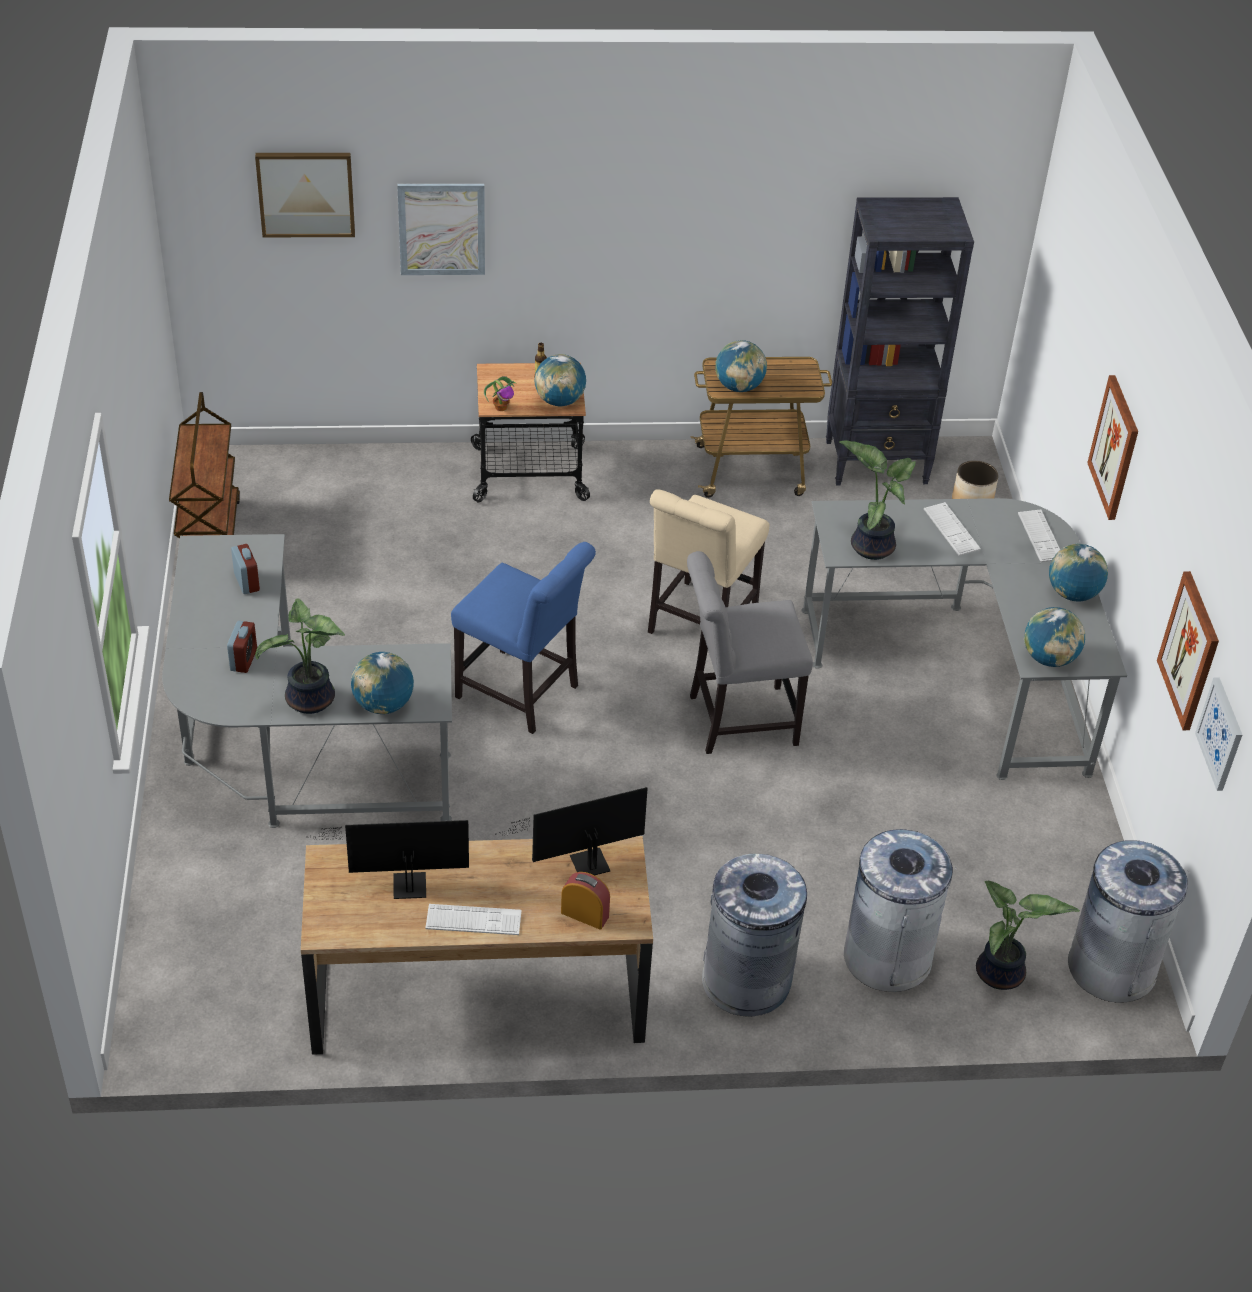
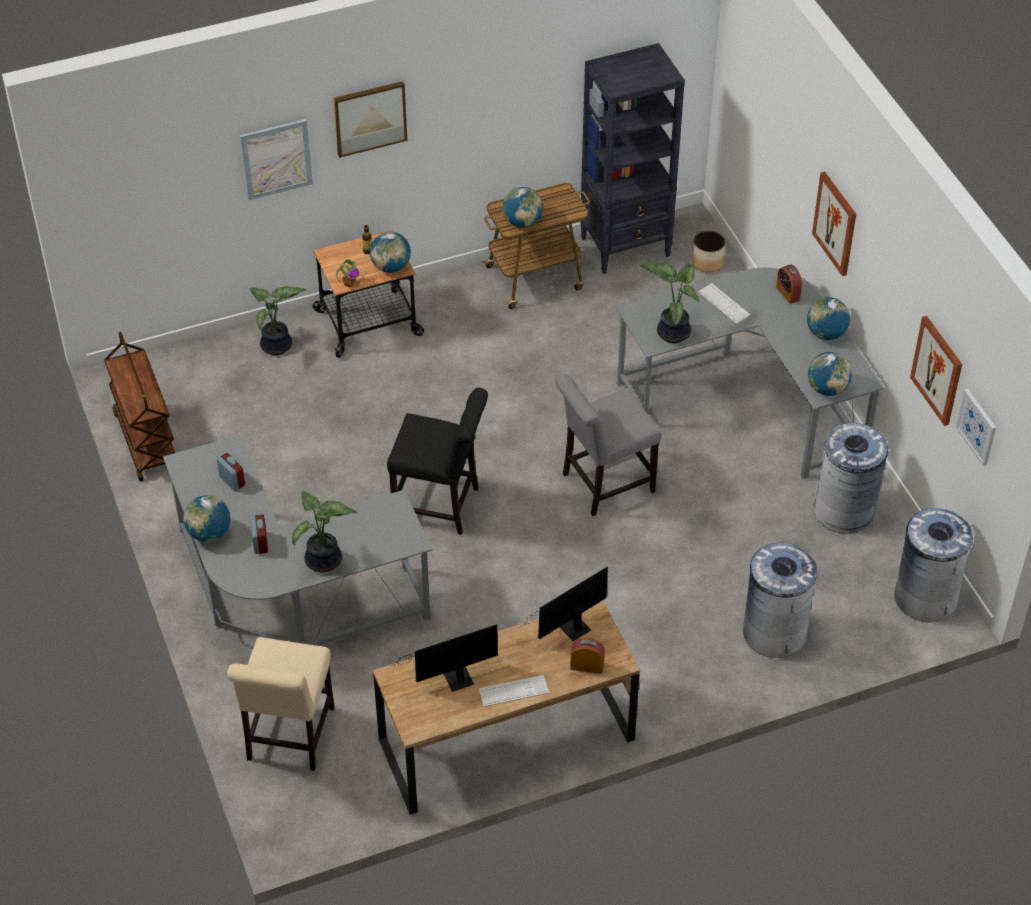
camera: 15 degrees left, 5 degrees up
picture [255,153,355,237] -> picture moved to [333,81,407,158]
globe [351,652,414,714] -> globe moved to [183,495,230,542]
blue chair [451,542,596,734] -> black chair [387,388,488,535]
beige chair [648,489,770,634] -> beige chair moved to [227,637,335,771]
grey trash can [702,854,807,1017] -> grey trash can moved to [814,423,888,534]
potted plant [976,881,1080,990] -> potted plant moved to [249,286,307,355]
keyboard [1018,509,1060,562] -> alarm clock [776,265,802,304]

